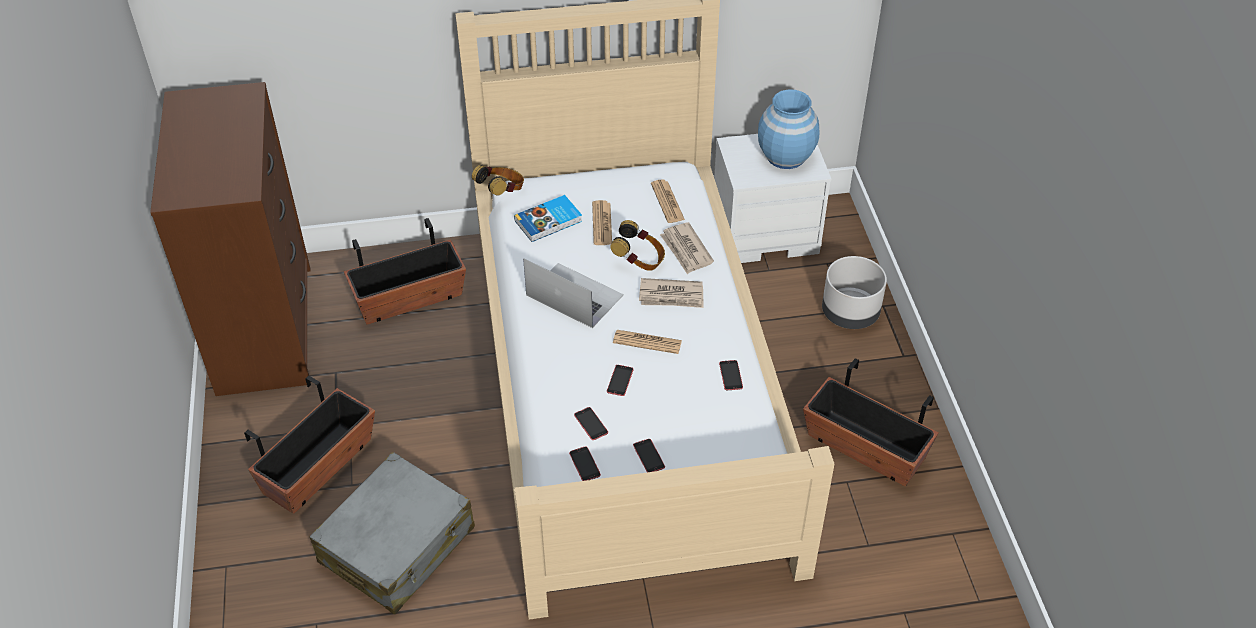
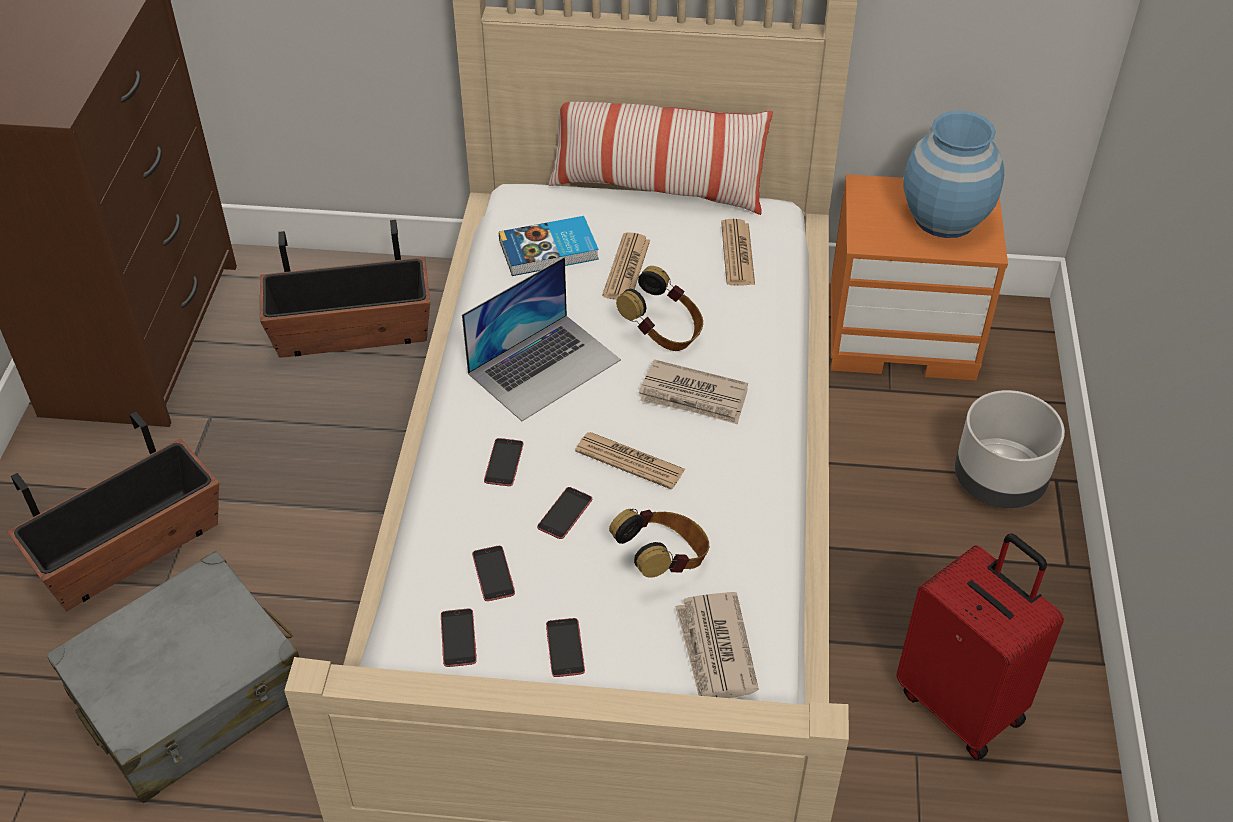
camera: 15 degrees right, 0 degrees up
headphones [472,165,524,196] -> headphones moved to [609,509,709,578]
laptop [523,258,624,328] -> laptop turned 90 degrees clockwise [462,257,621,421]
newspaper [660,222,714,274] -> newspaper moved to [675,592,759,698]
white nightstand [714,134,831,263] -> orange nightstand [831,174,1008,380]
phone [719,360,743,390] -> phone moved to [484,438,524,486]
planter [803,358,938,486] -> red suitcase [896,533,1064,760]
none -> pillow [549,102,773,215]

